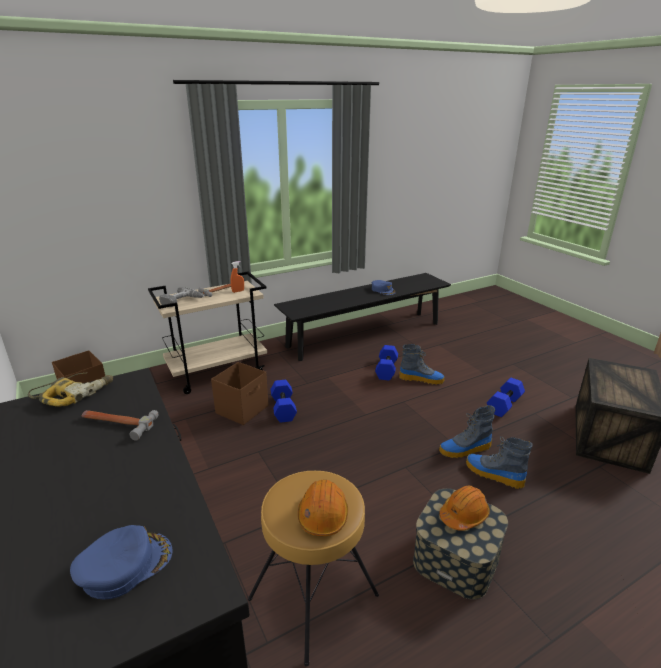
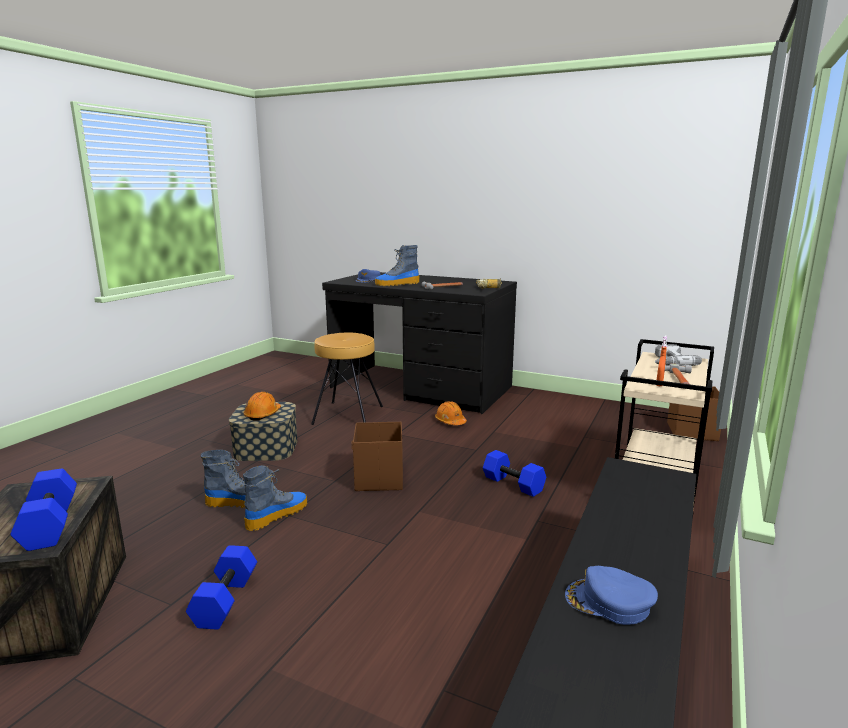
camera: 145 degrees right, 10 degrees down
brown storage box [211,362,269,425] -> brown storage box moved to [351,422,403,491]
orange hard hat [298,480,348,536] -> orange hard hat moved to [435,401,467,425]
blue dumbbell [375,345,398,380] -> blue dumbbell moved to [10,468,77,551]
boot [399,344,445,385] -> boot moved to [375,245,419,286]

